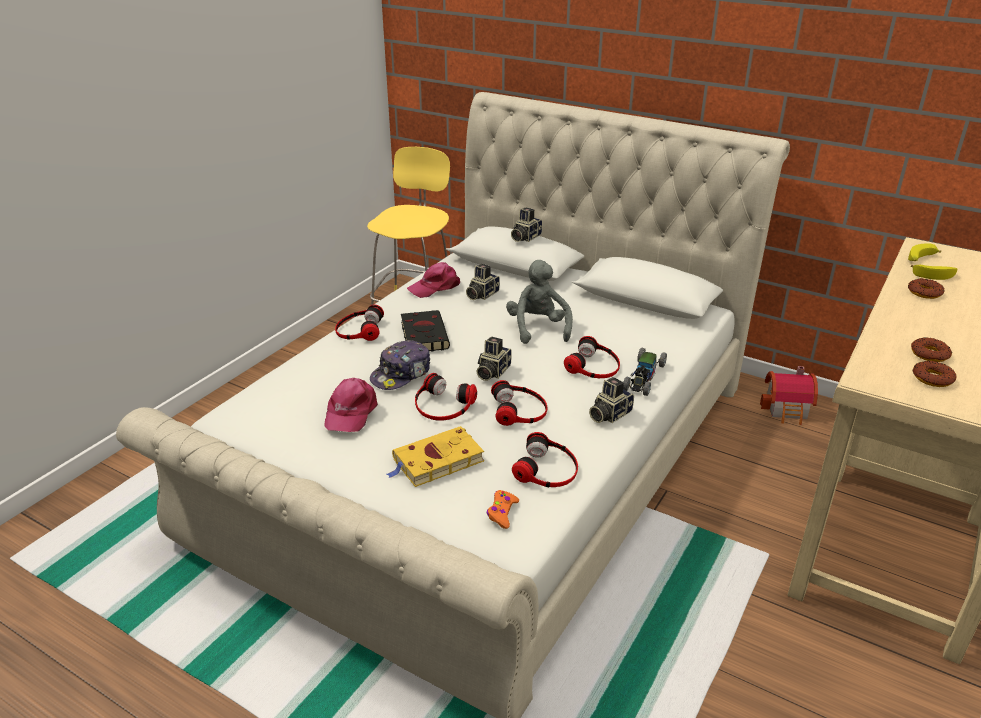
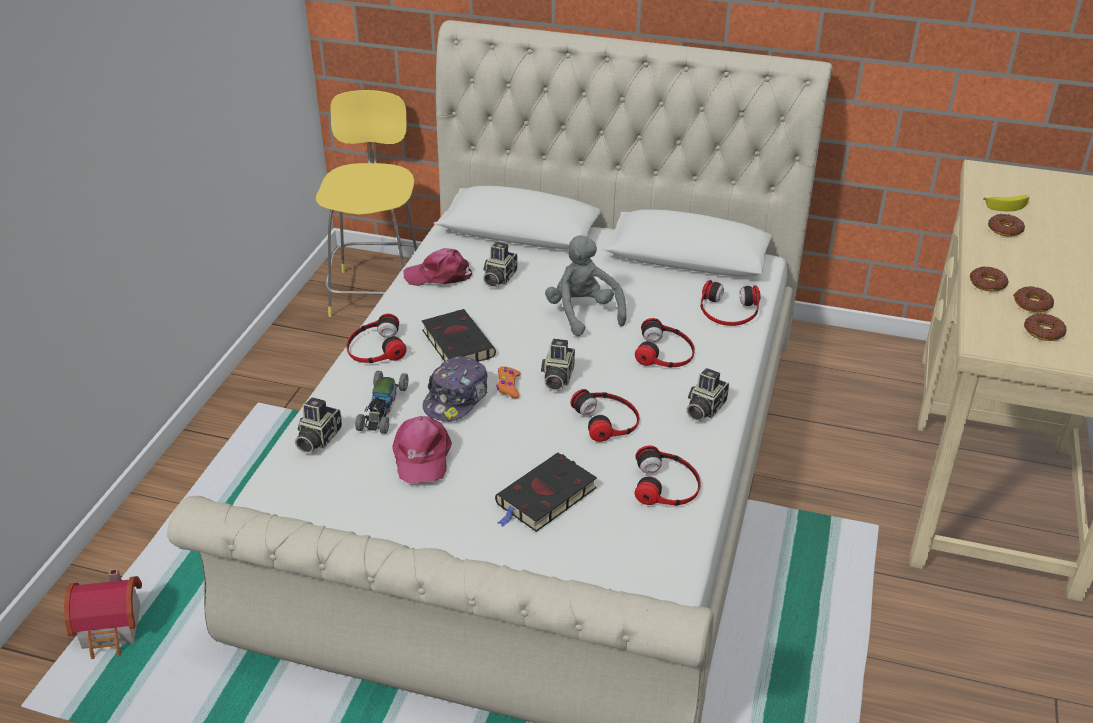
camera: 15 degrees left, 5 degrees up
yellow book [387,426,484,487] -> black book [495,453,597,532]
pink cap [407,262,460,298] -> pink cap turned 45 degrees clockwise [403,248,472,286]
headphones [415,373,477,421] -> headphones moved to [701,280,761,326]
orange game controller [487,490,519,529] -> orange game controller moved to [496,366,521,398]
camera [511,207,542,242] -> camera moved to [295,397,342,453]
toy car [623,348,667,396] -> toy car moved to [355,371,409,434]
toy house [760,366,818,425] -> toy house moved to [64,568,142,659]
banana [908,243,941,261] -> none
none -> donut [970,267,1008,292]

